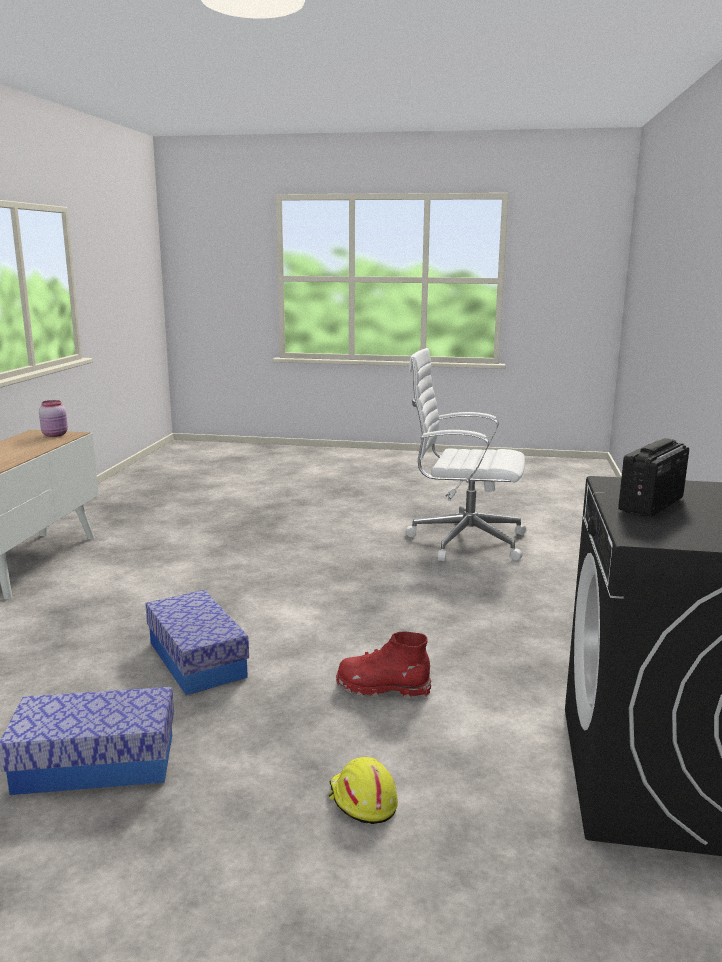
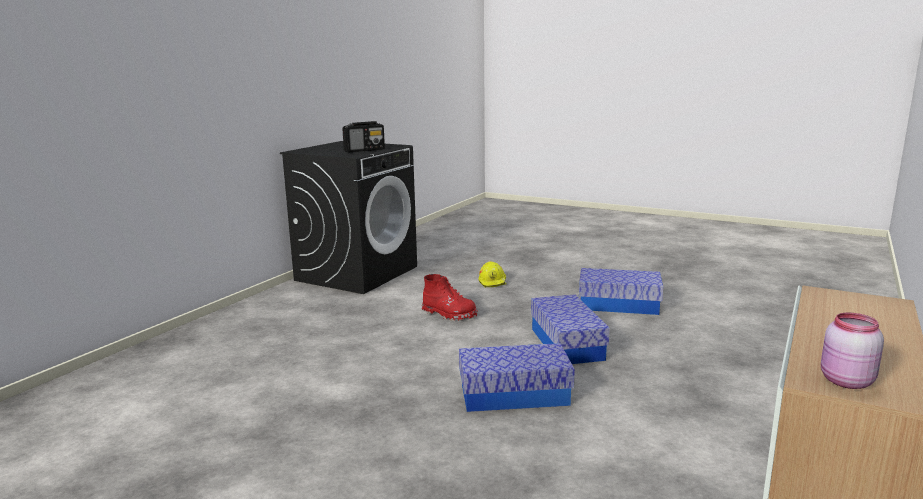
camera: 160 degrees left, 0 degrees up
white office chair [405,348,526,561] -> none
none -> storage box [459,343,575,412]

